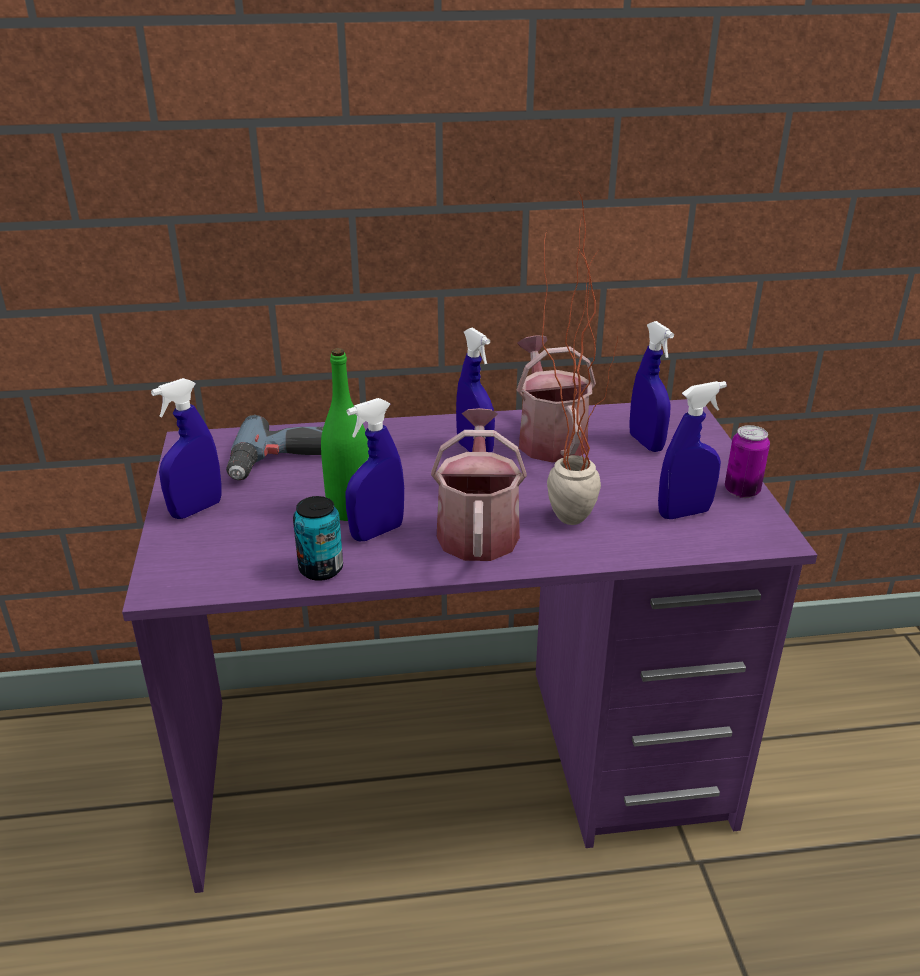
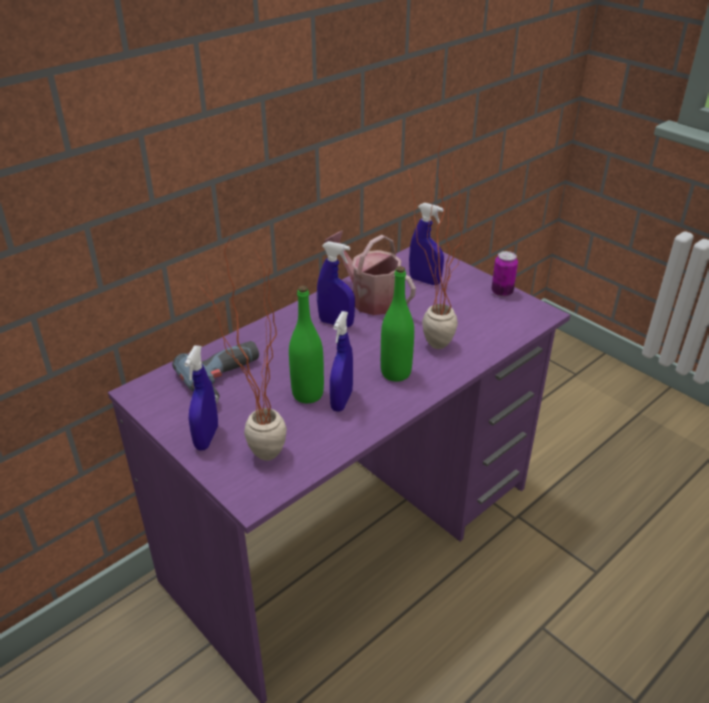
camera: 35 degrees left, 5 degrees up
can [293,496,343,581] -> none
watering can [431,408,527,561] -> green bottle [381,266,414,382]
blue spray bottle [658,381,727,519] -> none
none -> potted plant [200,236,287,461]

